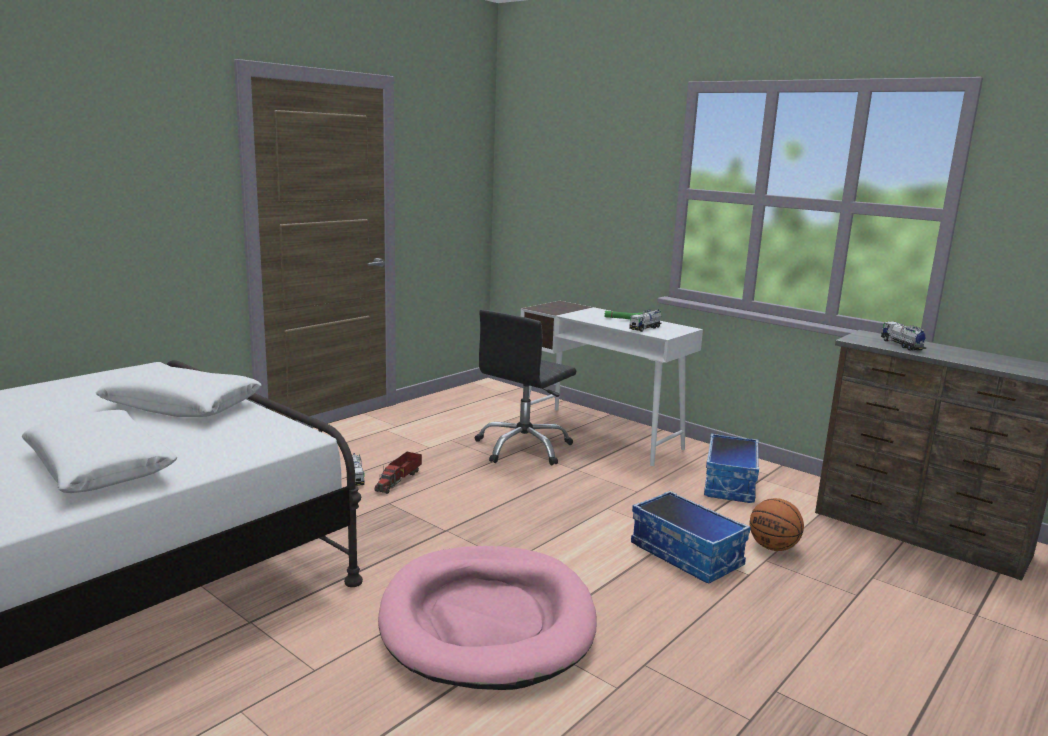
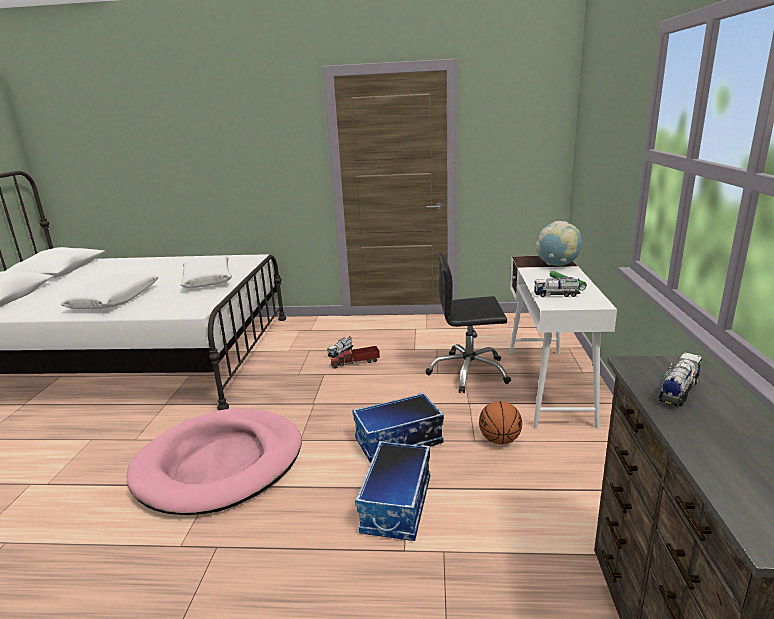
camera: 55 degrees right, 5 degrees up
storage box [704,433,759,503] -> storage box moved to [353,393,444,463]
basketball [749,498,804,551] -> basketball moved to [479,401,522,444]
none -> globe [536,221,582,266]

